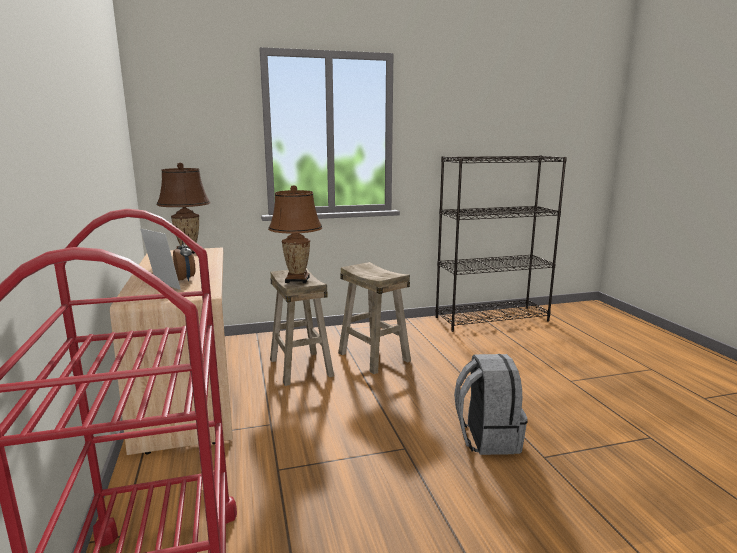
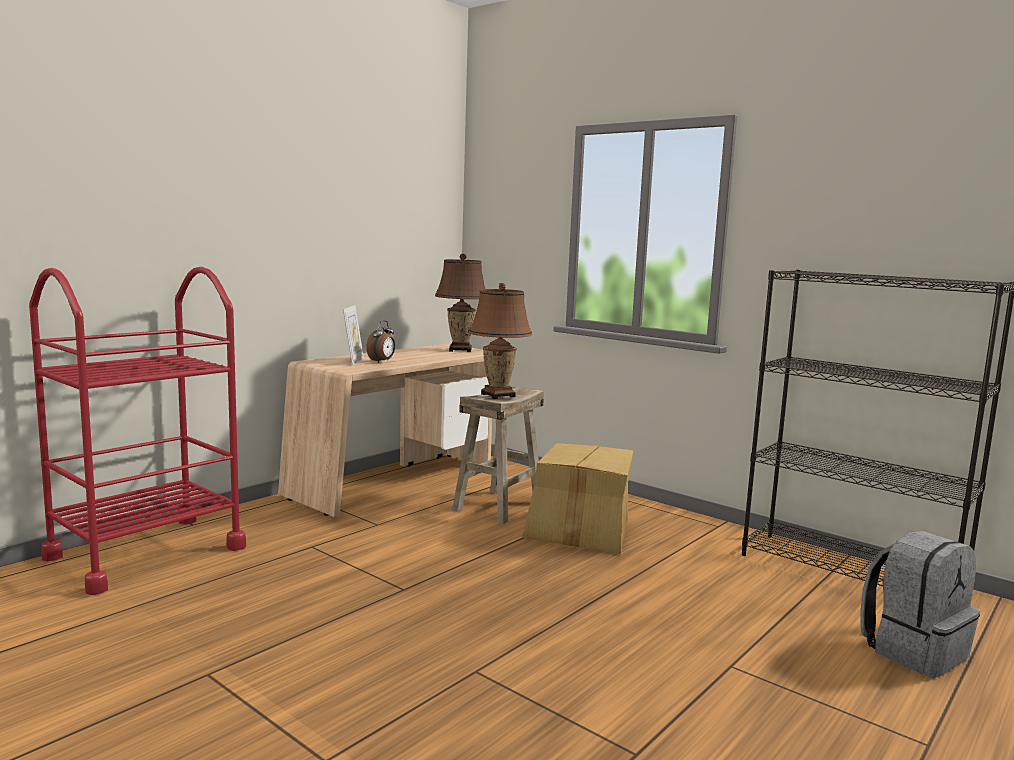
camera: 55 degrees right, 5 degrees down
beige stool [338,262,411,374] -> cardboard box [522,443,634,554]
grey backpack [454,354,528,455] -> grey backpack moved to [860,531,980,678]

